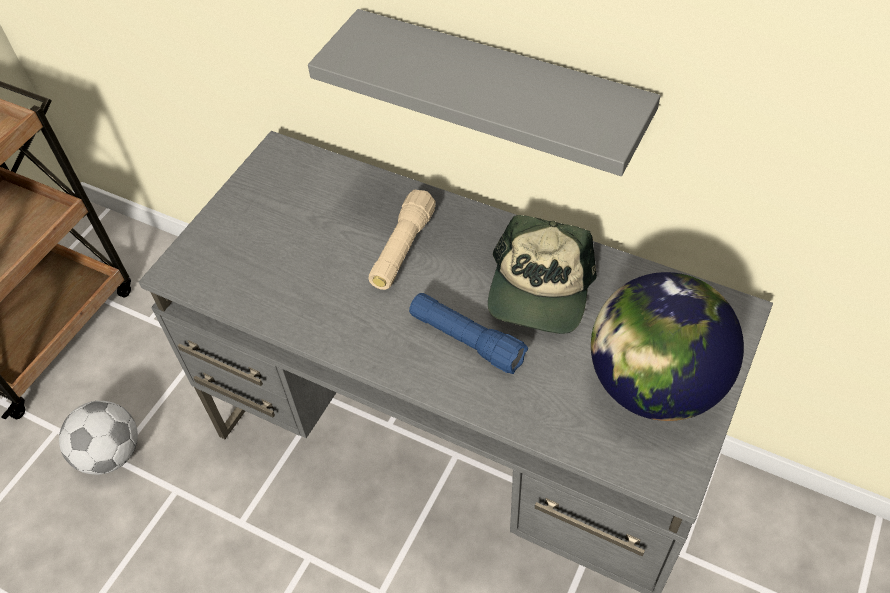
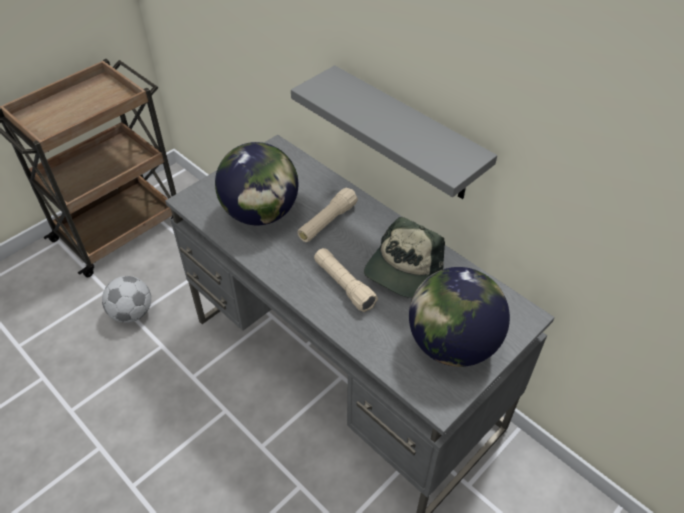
camera: 15 degrees right, 5 degrees down
blue flashlight [409,293,528,374] -> beige flashlight [314,248,378,312]
none -> globe [215,142,298,225]

